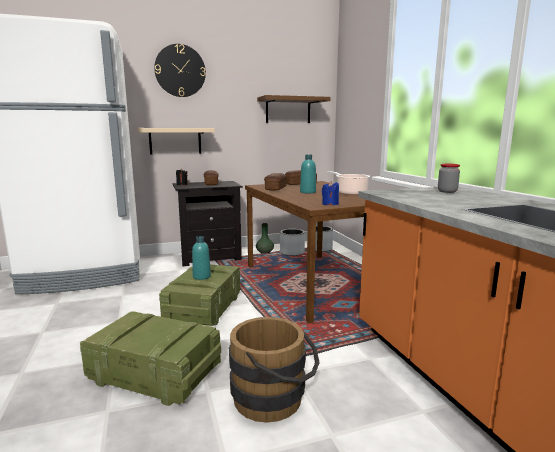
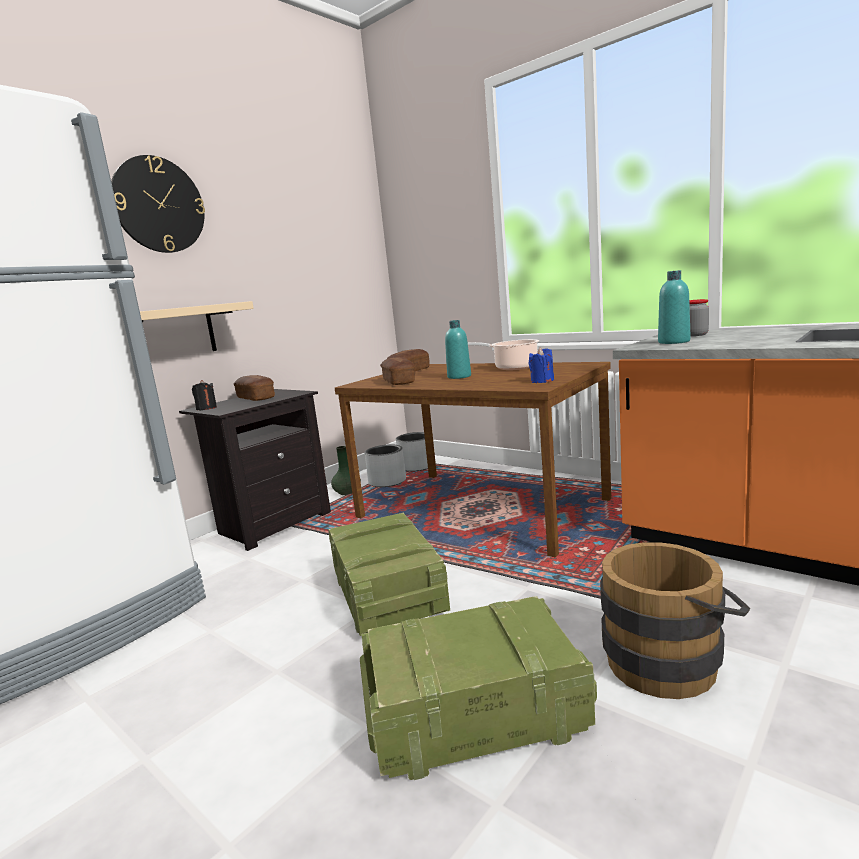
camera: 30 degrees left, 0 degrees up
turquoise bottle [192,236,211,280] -> turquoise bottle moved to [658,270,690,344]
brown shelf [257,95,330,123] -> none

